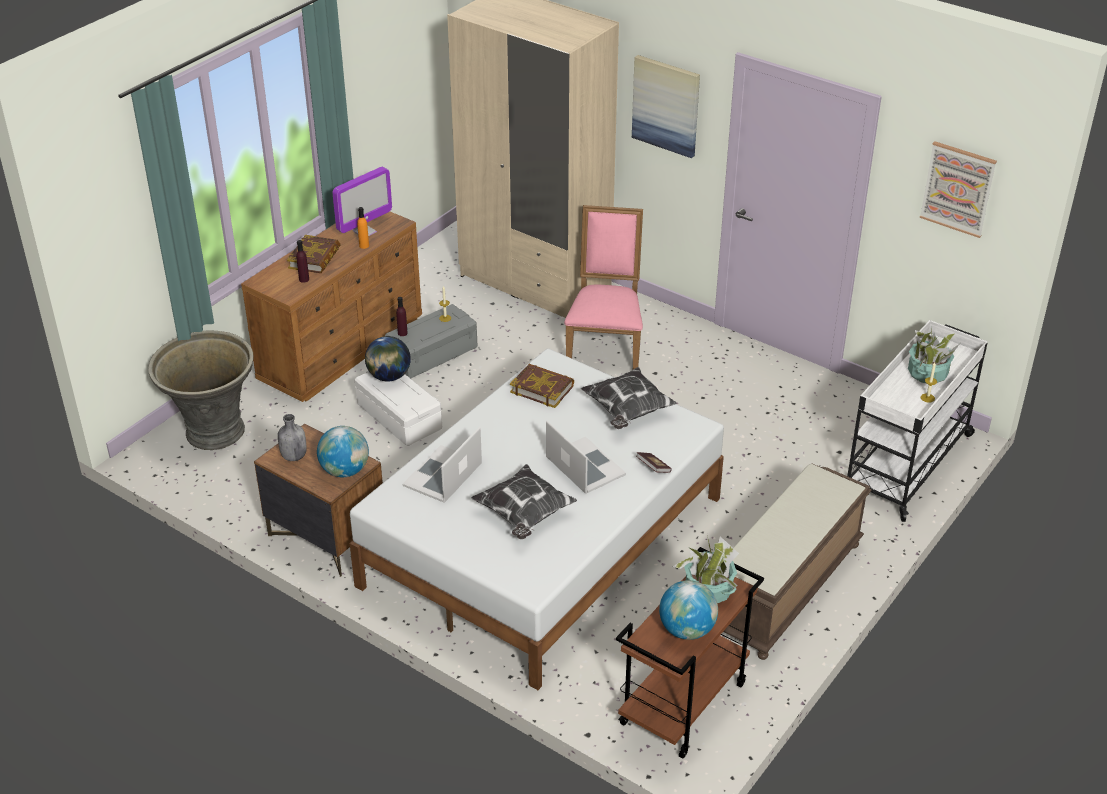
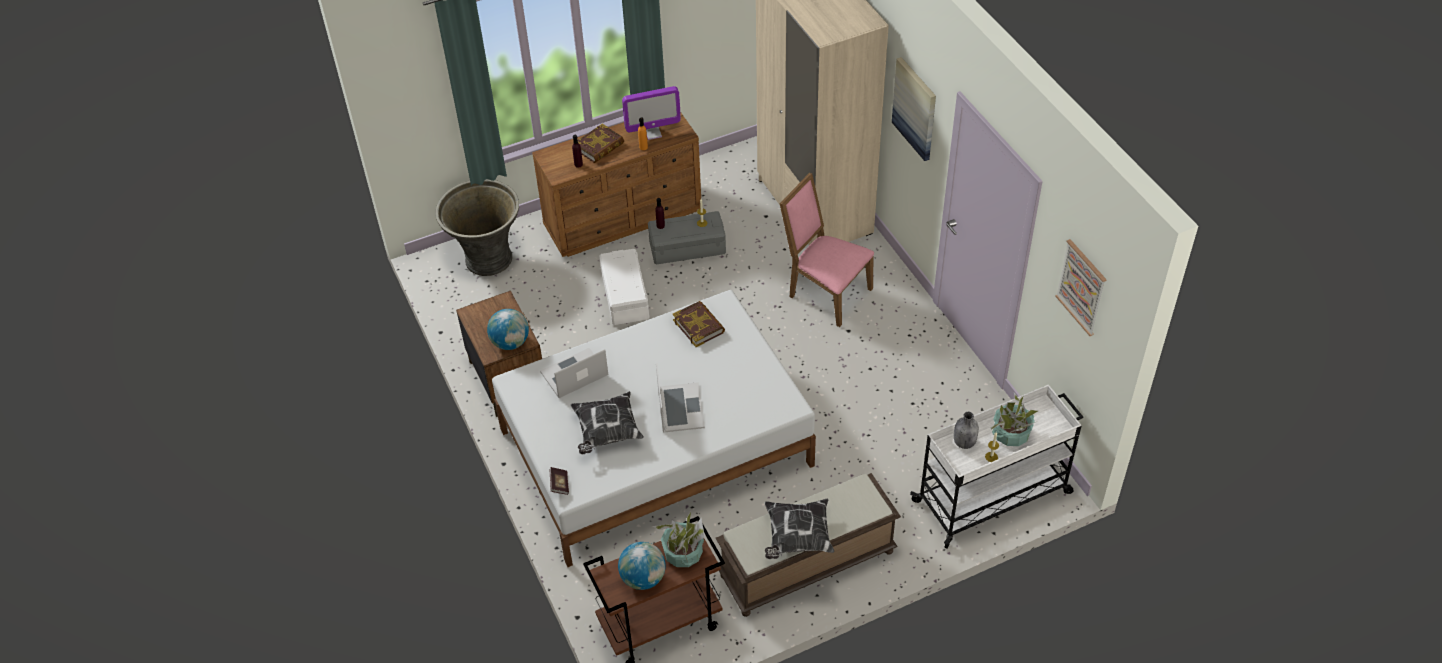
camera: 30 degrees right, 10 degrees up
grey bottle [278,414,307,461] -> grey bottle moved to [954,412,979,449]
globe [365,336,411,381] -> none
pink chair [564,205,643,370] -> pink chair turned 90 degrees counterclockwise [780,173,874,327]
pillow [581,367,677,429] -> pillow moved to [765,499,835,559]
book [636,452,672,473] -> book moved to [550,467,569,495]

